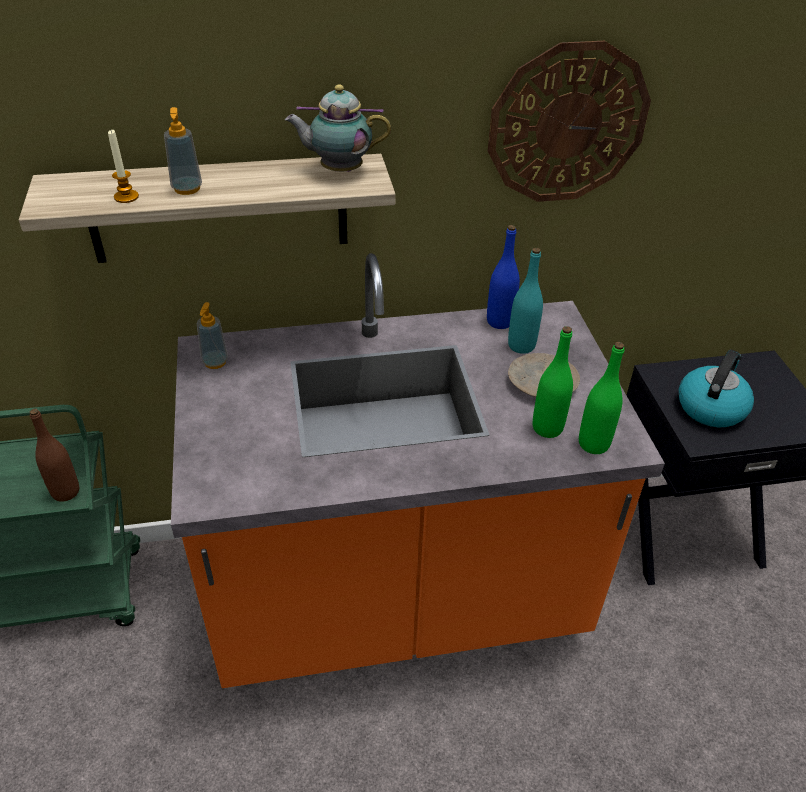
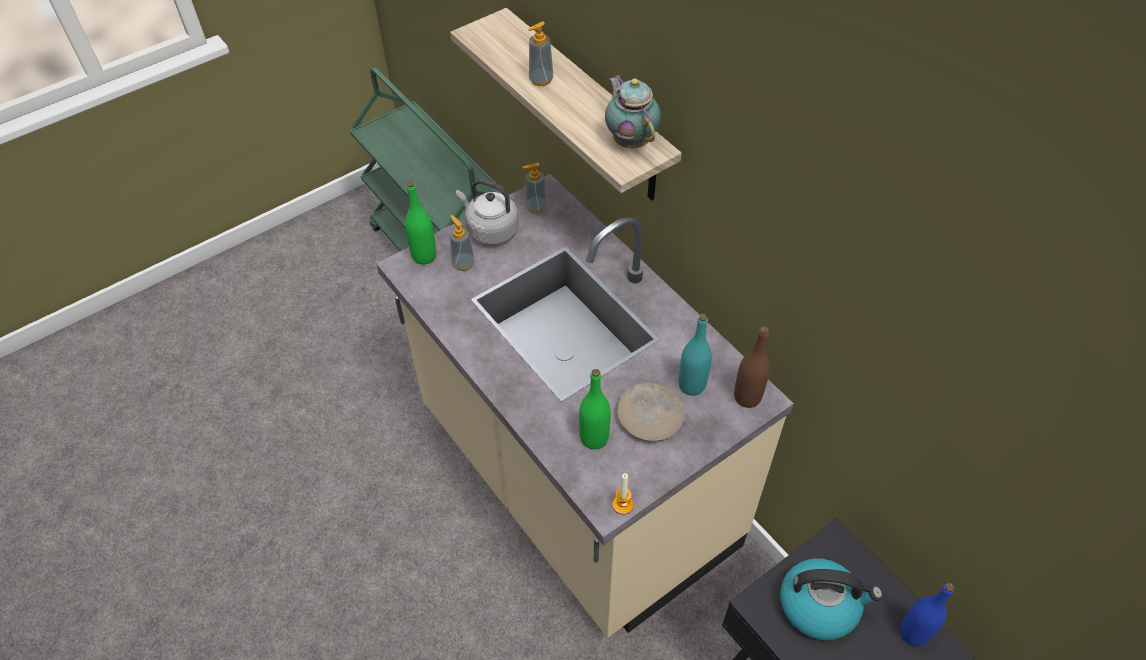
camera: 65 degrees right, 10 degrees up
brown bottle [30,409,79,502] -> brown bottle moved to [734,326,770,408]
candle [108,130,139,203] -> candle moved to [612,473,633,514]
orange counter [171,253,665,688] -> beige counter [376,174,794,638]
blue bottle [487,225,520,329] -> blue bottle moved to [900,583,954,647]
wall clock [488,41,651,202] -> none
green bottle [579,342,624,454] -> green bottle moved to [405,181,436,264]
none -> soap dispenser [450,215,475,271]
none -> grey kettle [456,179,519,245]

